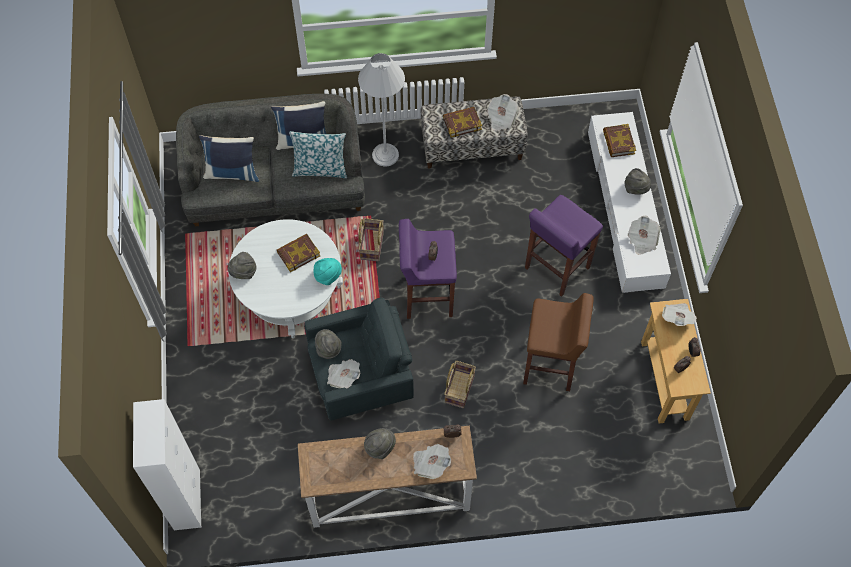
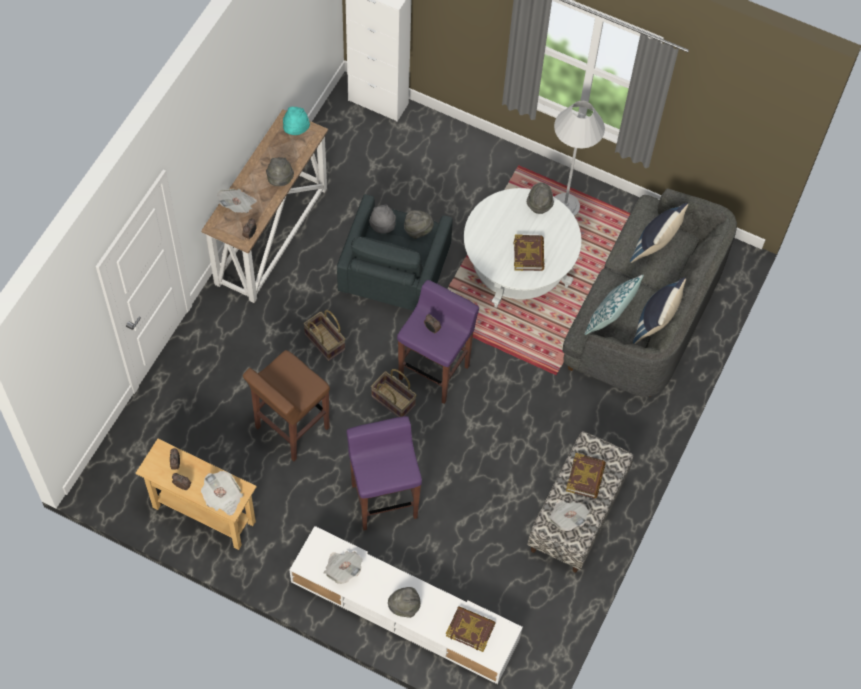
camera: 120 degrees right, 0 degrees up
turquoise hat [314,258,342,285] -> turquoise hat moved to [283,107,310,135]
newspaper [327,359,360,388] -> grey hat [369,204,396,233]
white floor lamp [358,53,405,167] -> white floor lamp moved to [554,101,605,216]
basket [359,218,384,261] -> basket moved to [371,369,417,417]

